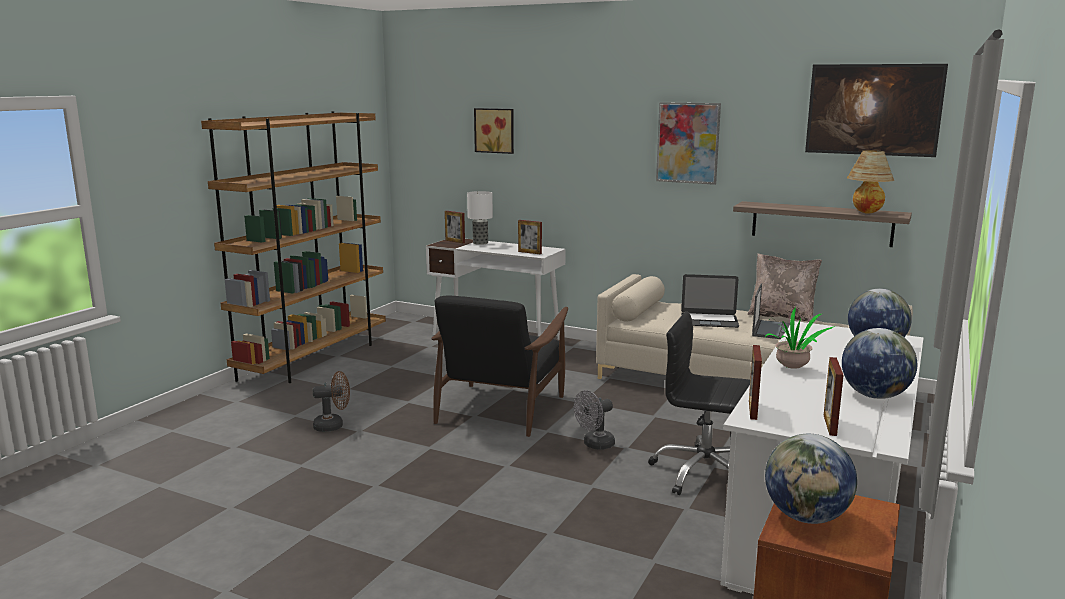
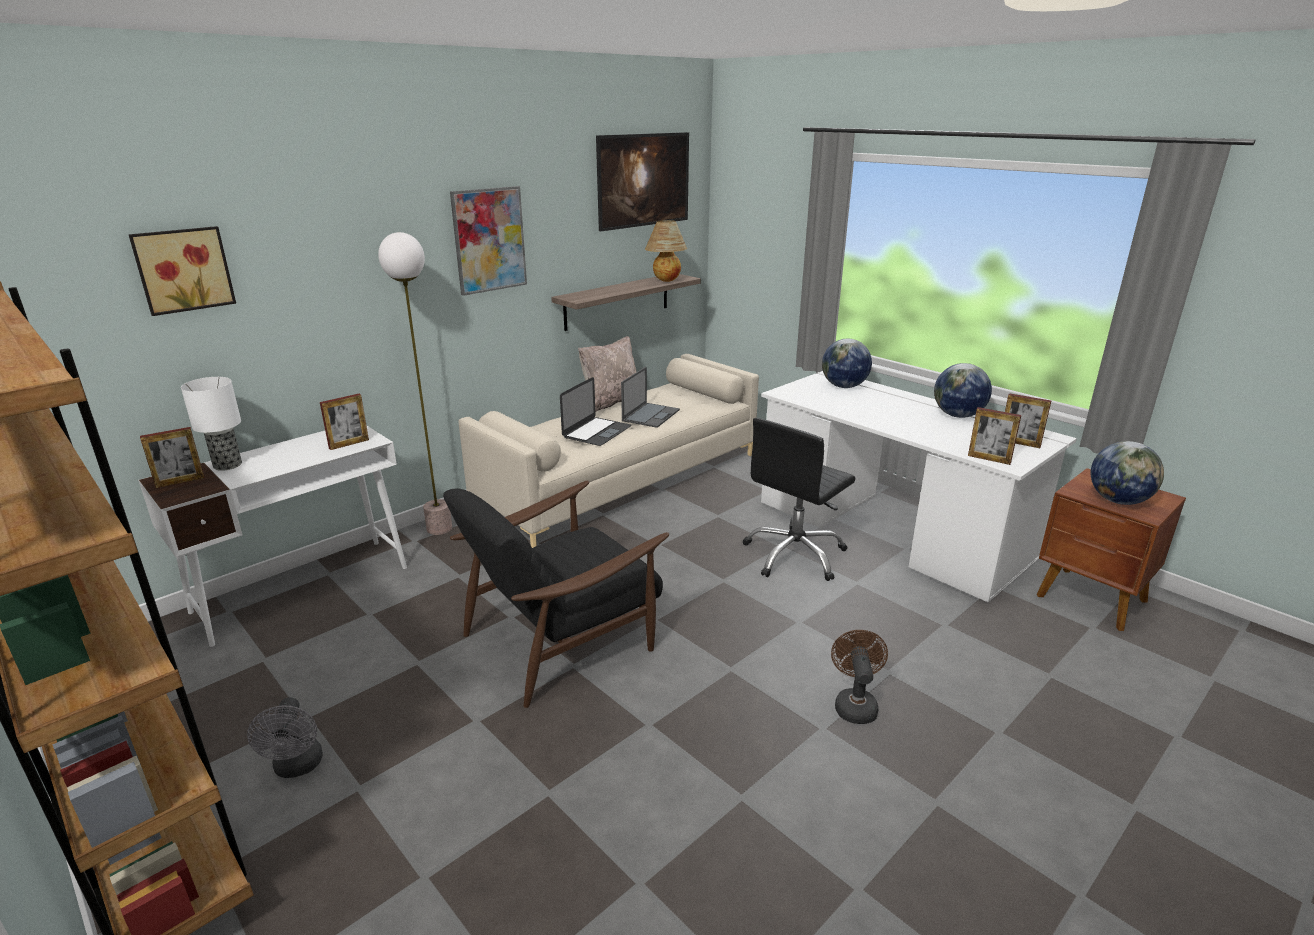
camera: 70 degrees left, 10 degrees up
brown fan [313,371,350,432] -> brown fan moved to [831,630,888,724]
black armchair [431,295,568,437] -> black armchair turned 105 degrees clockwise [443,480,669,708]
grey fan [574,390,615,450] -> grey fan moved to [247,697,323,778]
laptop [752,283,790,339] -> laptop turned 75 degrees clockwise [621,367,680,428]
potted plant [765,307,835,369] -> none
none -> floor lamp [378,232,452,535]

